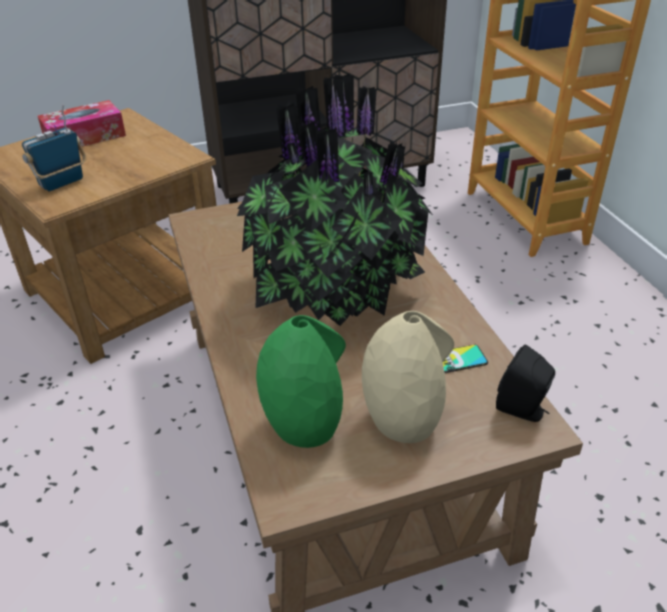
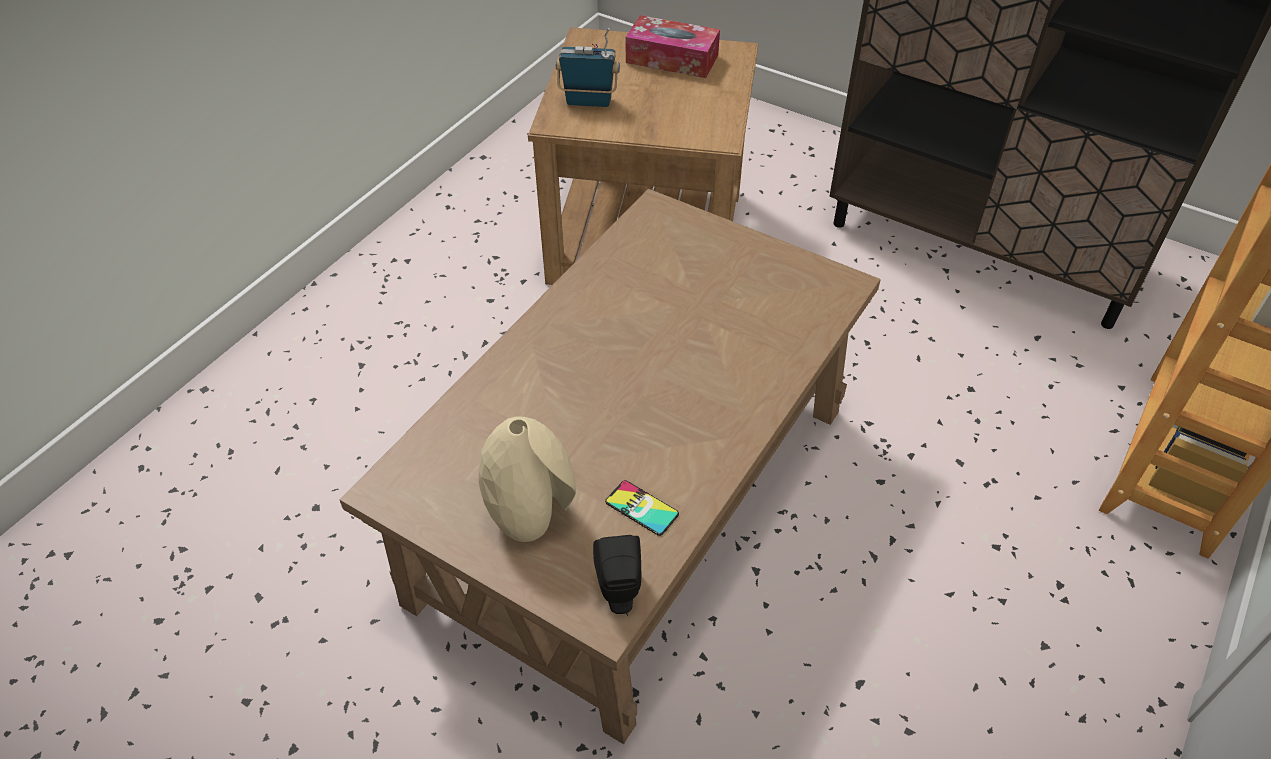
camera: 50 degrees right, 10 degrees up
potted plant [237,74,433,326] -> none
green vase [256,315,346,448] -> none

